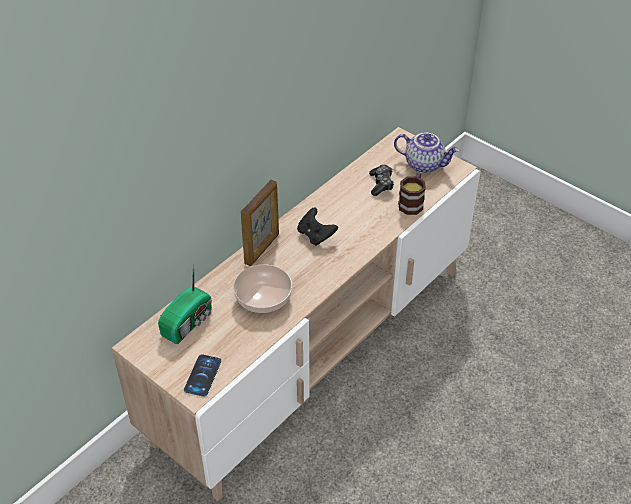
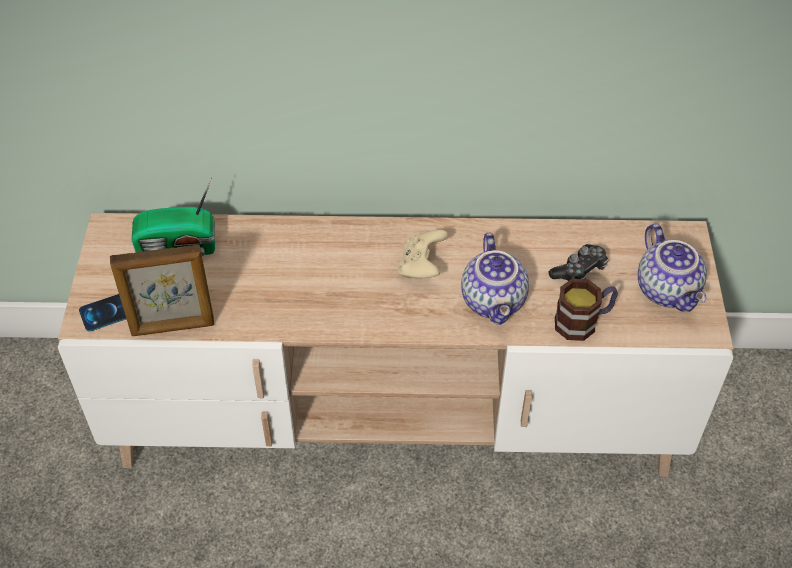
camera: 50 degrees right, 5 degrees up
bowl [233,264,292,313] -> none
picture frame [241,180,279,266] -> picture frame moved to [110,245,214,336]
black game controller [297,208,338,246] -> beige game controller [397,230,448,278]
none -> teapot [461,233,529,325]

